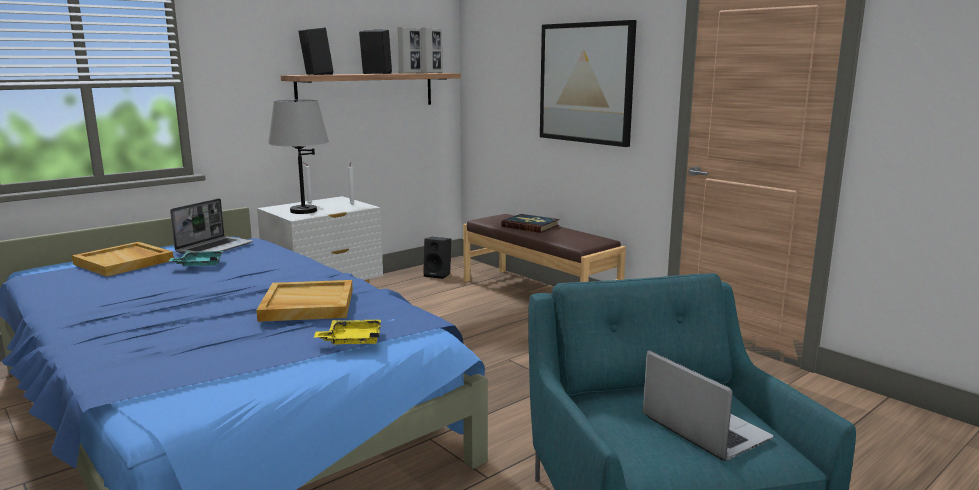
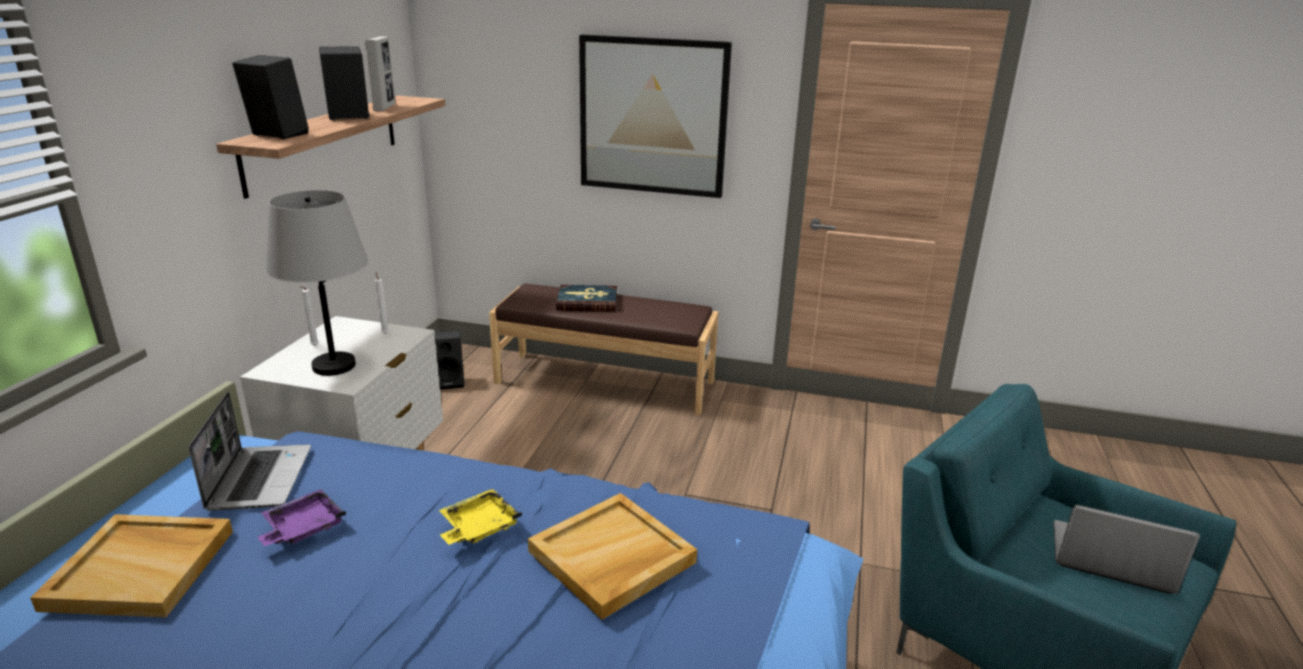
camera: 35 degrees left, 10 degrees up
turquoise tray [169,251,224,266] -> purple tray [257,489,346,546]
yellow tray [314,319,381,345] -> yellow tray moved to [439,489,522,545]
picture frame [420,28,442,73] -> none

